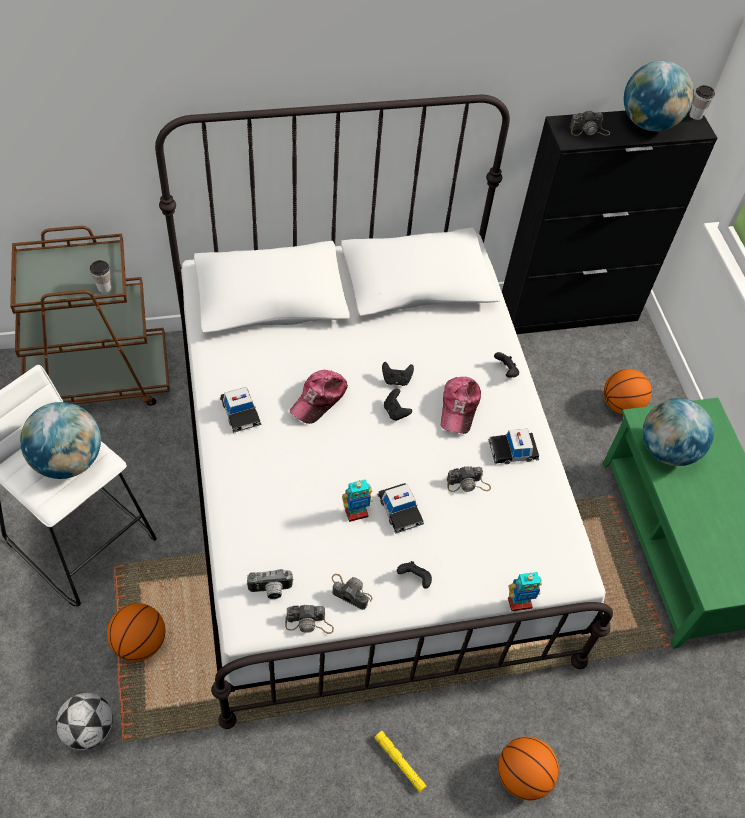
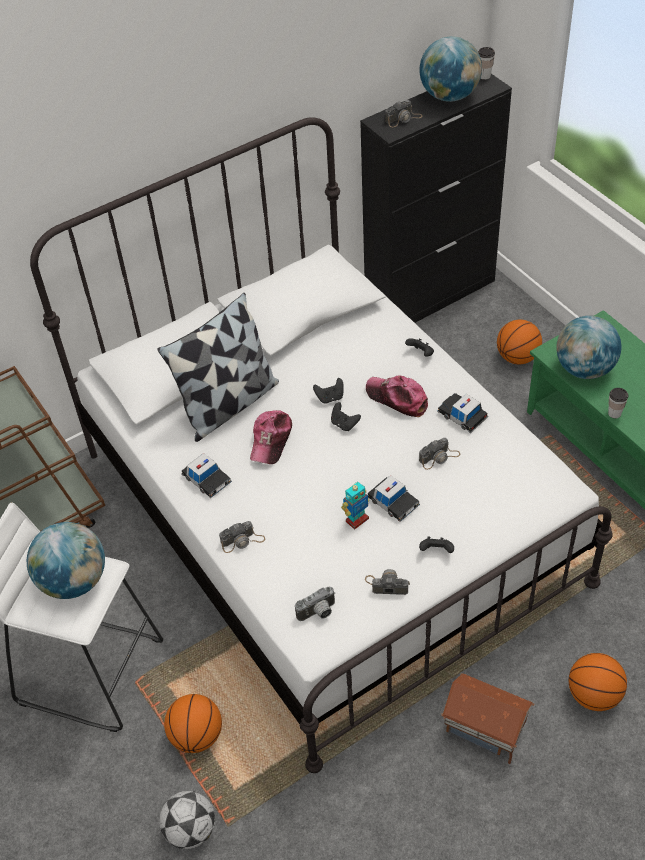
camera: 15 degrees left, 5 degrees down
cup [90,260,111,293] -> cup moved to [608,388,628,419]
camera [285,605,334,634] -> camera moved to [219,521,265,553]
yellow flashlight [374,731,426,793] -> toy house [441,673,534,764]
cap [441,377,481,434] -> cap turned 135 degrees clockwise [366,375,428,417]
toy car [488,429,539,464] -> toy car turned 75 degrees clockwise [437,393,488,433]
toy robot [508,572,542,612] -> none
none -> pillow [157,293,279,442]

